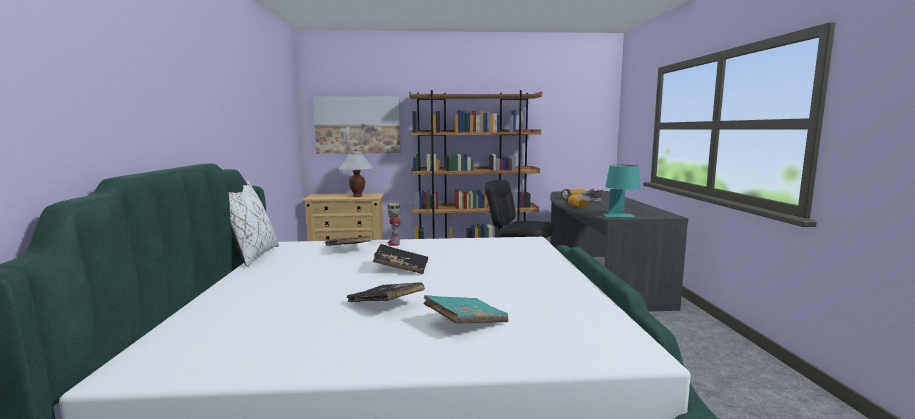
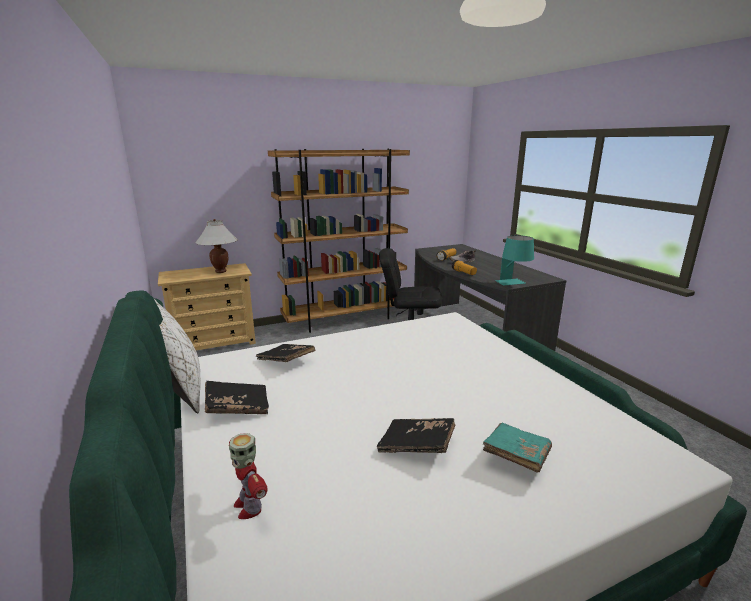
camera: 20 degrees left, 10 degrees up
picture [313,96,401,154] -> none
black book [373,244,428,274] -> black book moved to [205,381,269,414]
toy robot [387,203,401,246] -> toy robot moved to [229,433,267,519]

